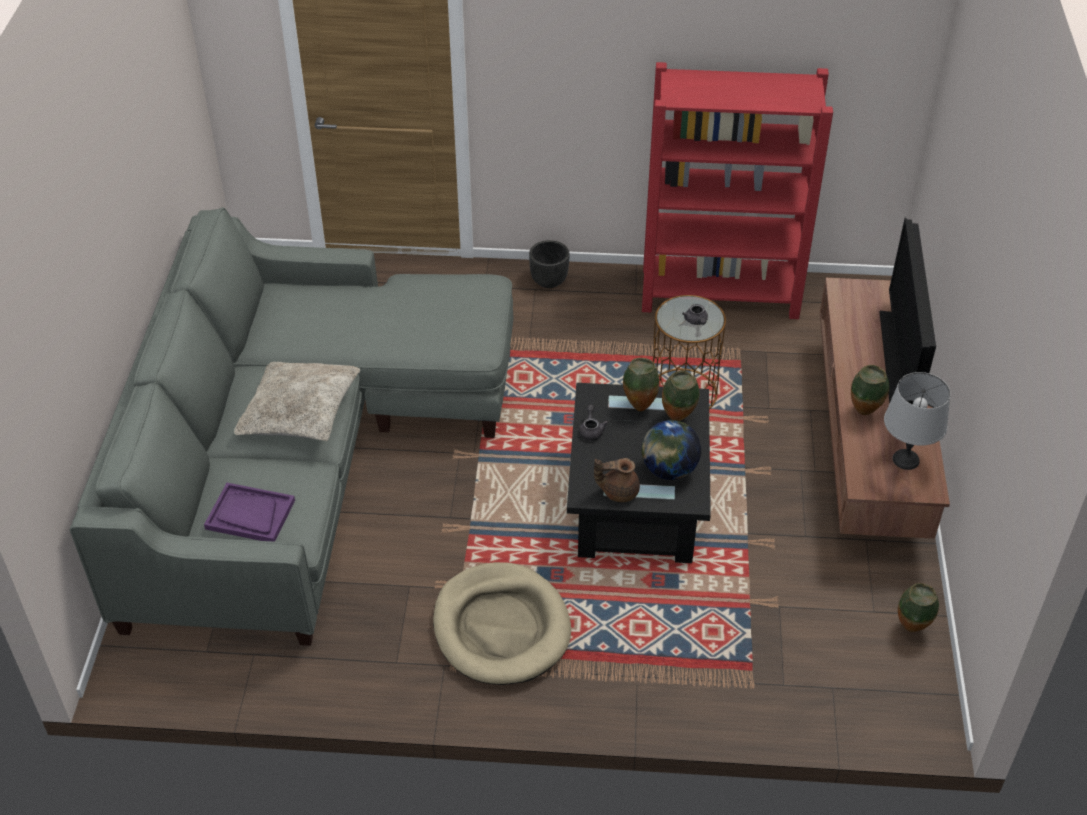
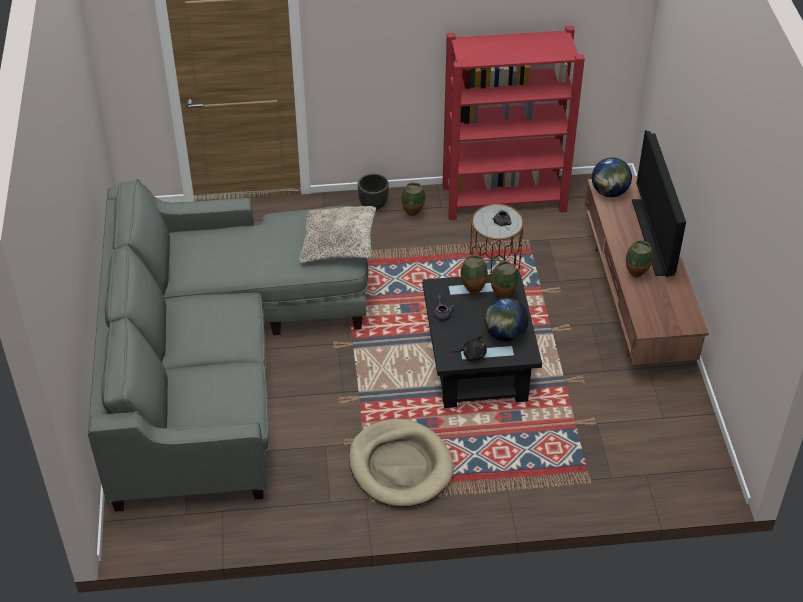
camera: 10 degrees left, 0 degrees up
purple tray [204,483,295,542] -> none
beige pillow [234,362,360,441] -> beige pillow moved to [299,206,376,263]
brown teapot [594,458,640,502] -> black plush toy [453,336,487,361]
grey table lamp [884,372,950,470] -> none
vase [898,583,939,632] -> vase moved to [401,182,425,216]
none -> globe [592,157,632,197]

